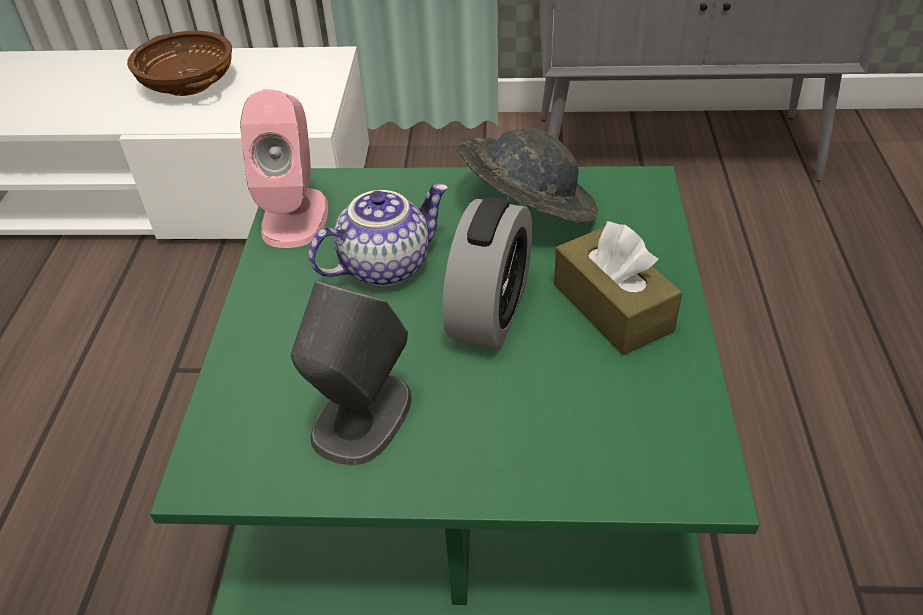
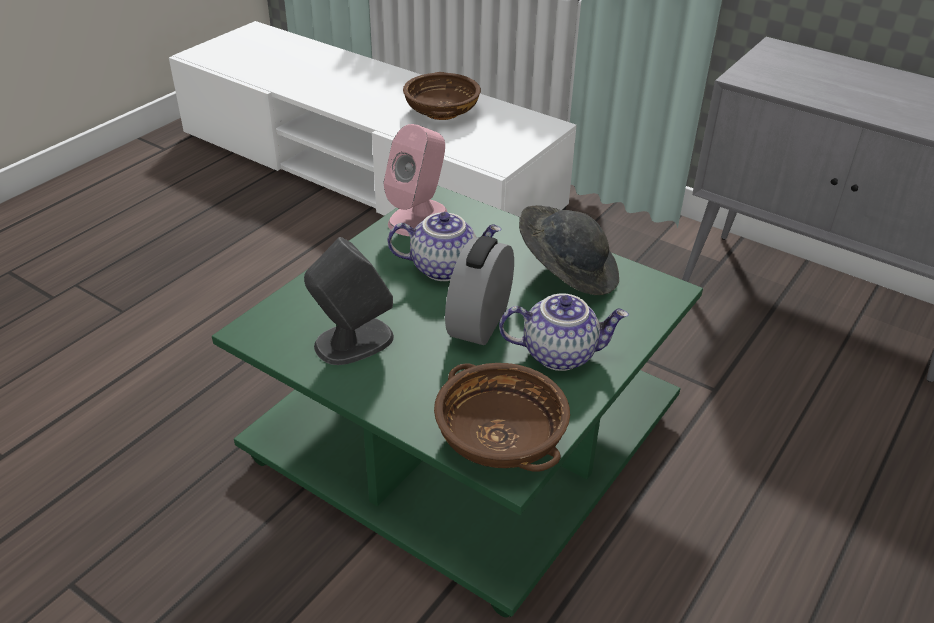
camera: 30 degrees right, 5 degrees down
alarm clock [442,197,532,349] -> alarm clock turned 150 degrees clockwise [445,236,514,345]
brown tissue box [554,221,683,355] -> teapot [499,293,629,371]
none -> brown bowl [434,363,570,472]

